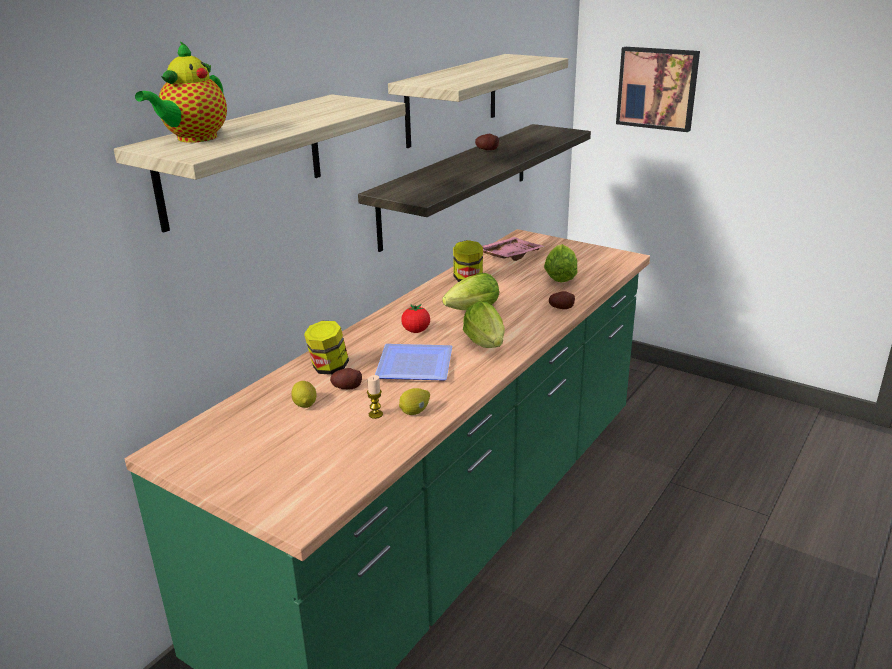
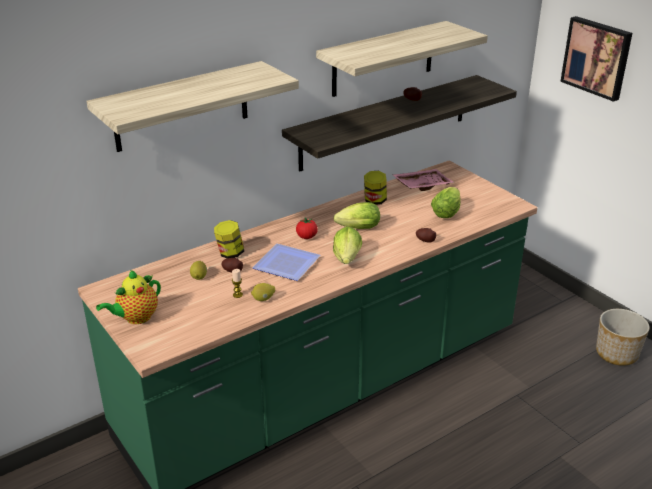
camera: 20 degrees right, 5 degrees up
teapot [135,41,227,143] -> teapot moved to [96,270,161,324]
none -> planter [596,309,649,366]

